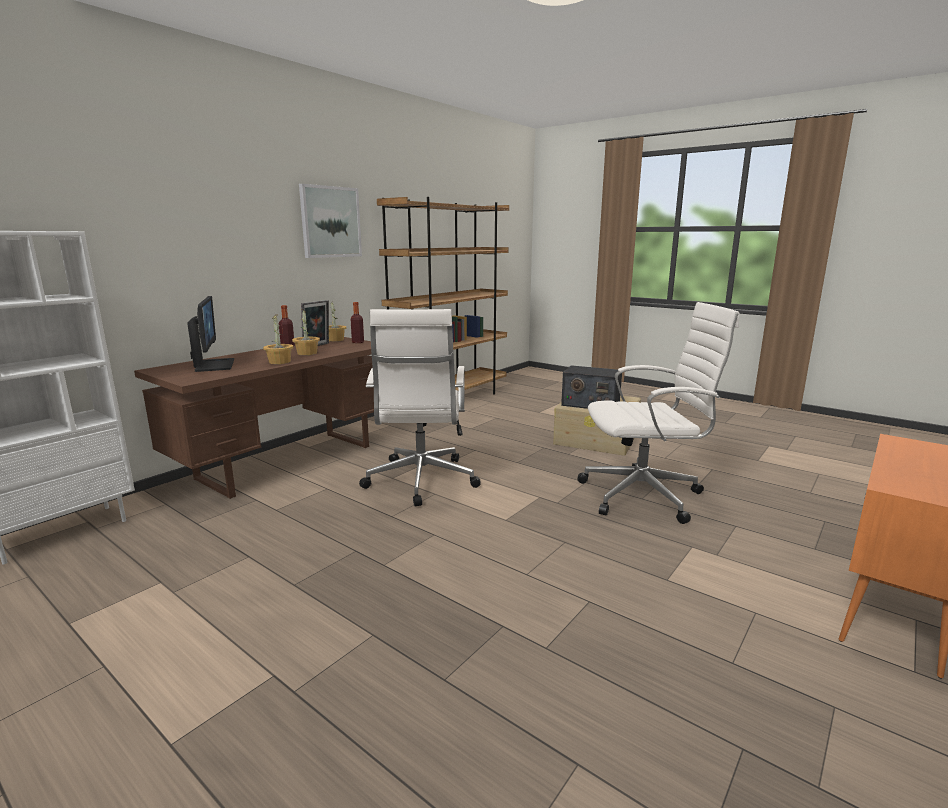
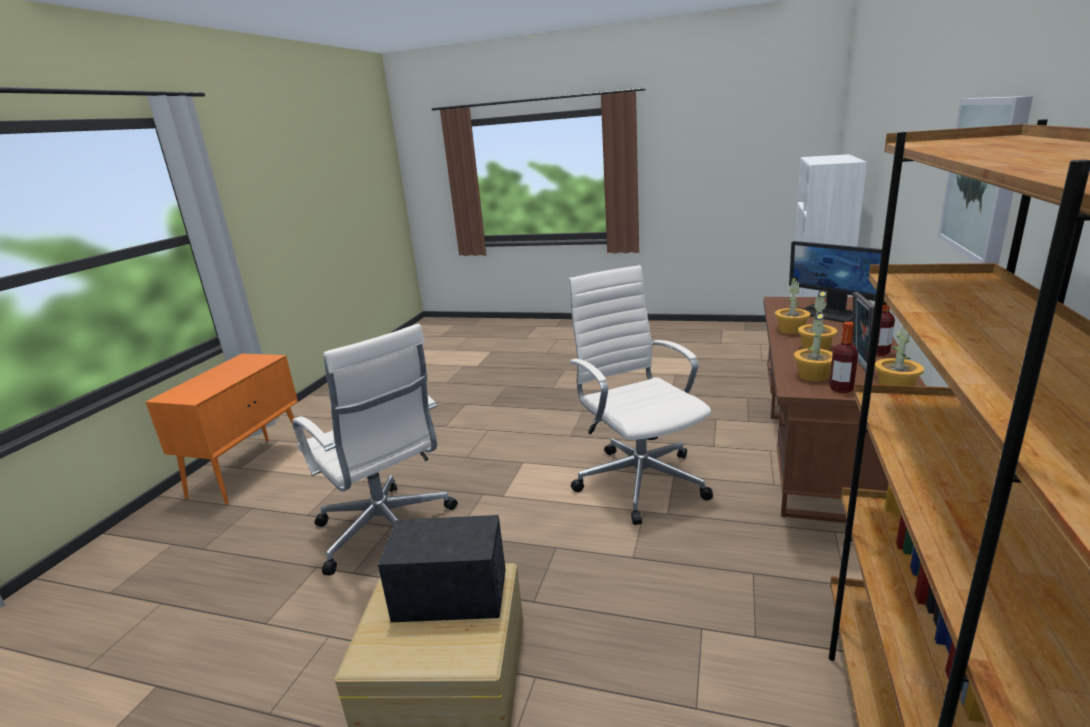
camera: 160 degrees right, 5 degrees up
white office chair [577,302,740,524] -> white office chair turned 105 degrees counterclockwise [292,324,458,575]
none -> potted plant [794,312,833,382]

